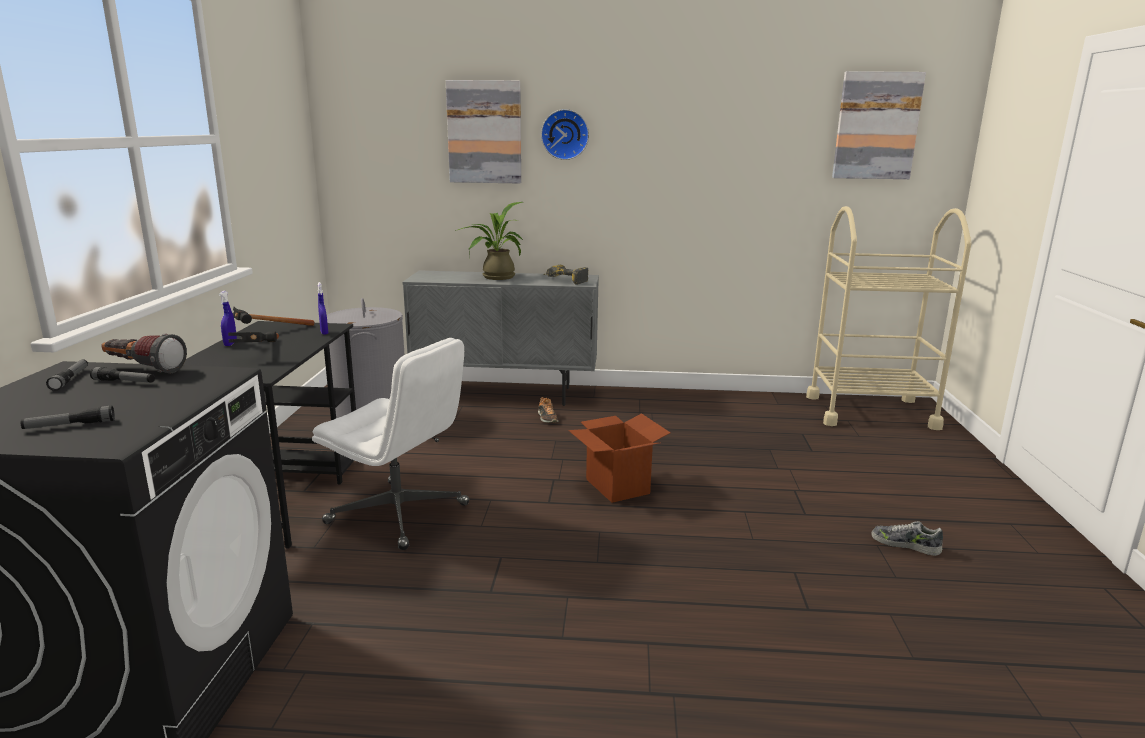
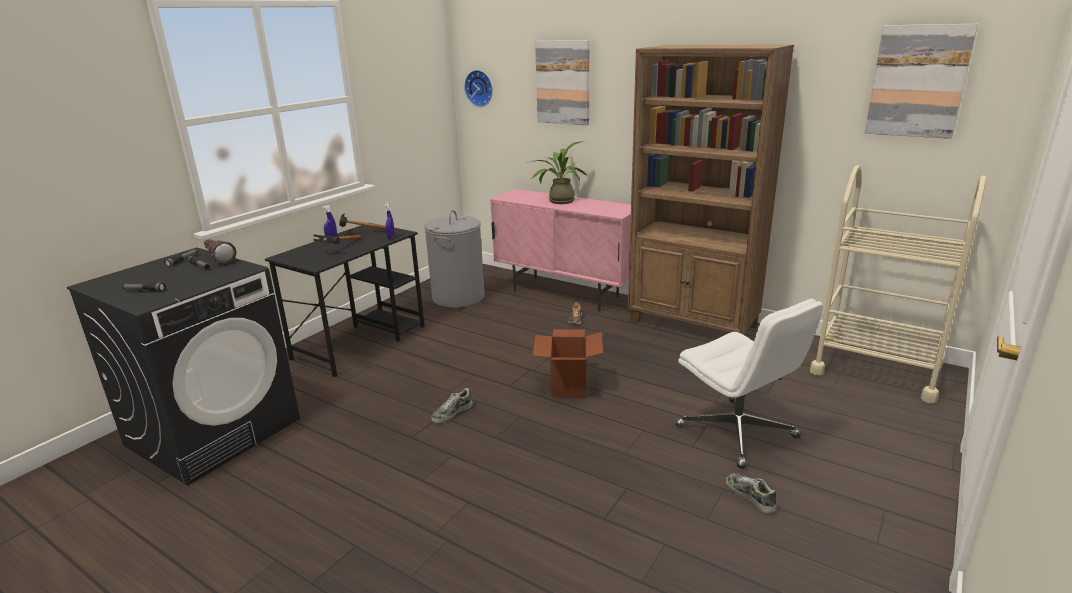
camera: 30 degrees right, 5 degrees up
white office chair [312,338,469,550] -> white office chair moved to [675,299,823,469]
grey cabinet [402,270,599,406] -> pink cabinet [490,189,631,311]
wall clock [541,109,589,160] -> wall clock moved to [464,70,493,107]
power drill [543,265,589,285] -> none
none -> shoe [432,388,473,423]
none -> brown bookcase [628,45,794,335]

